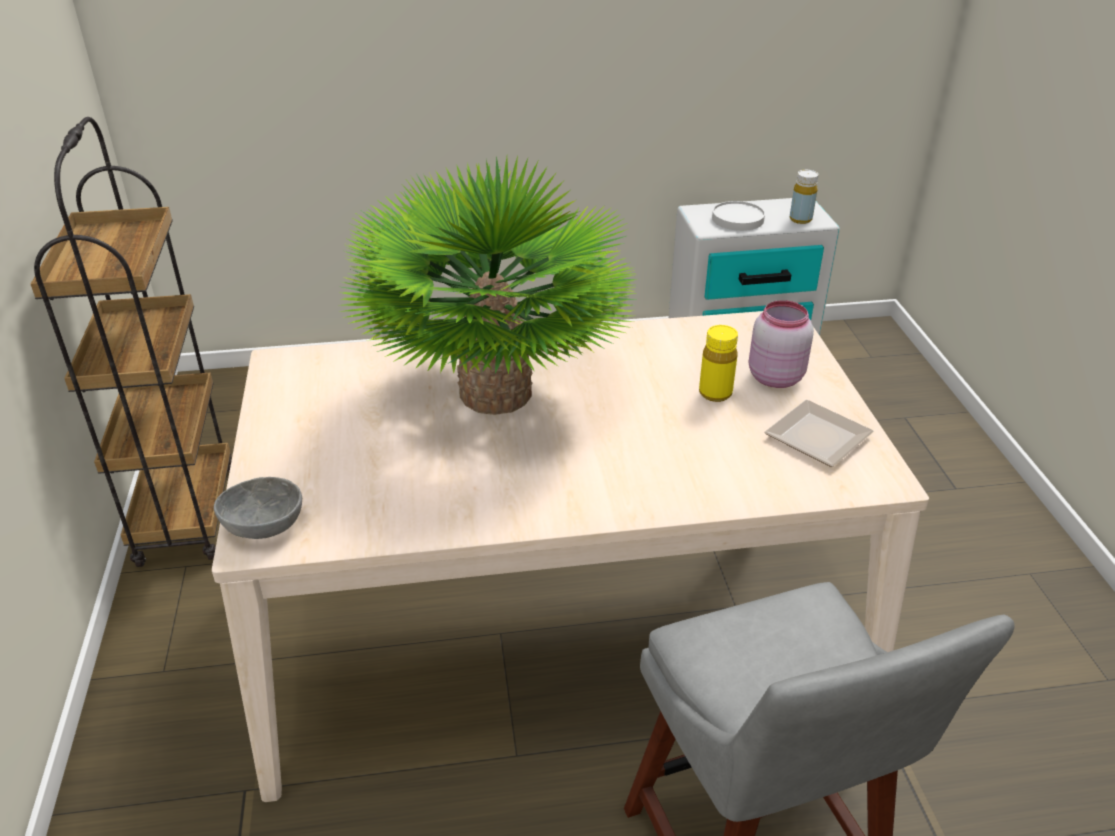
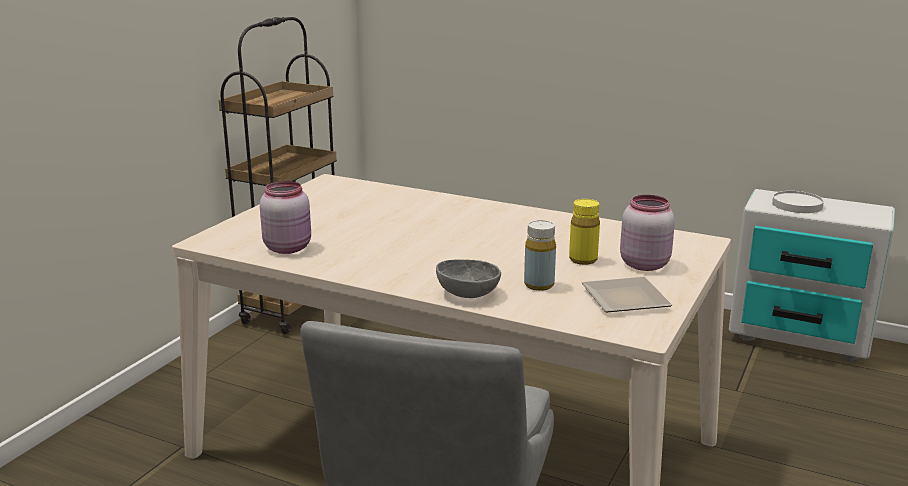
camera: 35 degrees right, 15 degrees down
grey bowl [214,477,302,539] -> grey bowl moved to [436,259,501,298]
potted plant [339,155,639,415] -> none
yellow bottle [790,170,819,224] -> yellow bottle moved to [524,220,556,291]
none -> pink jar [260,181,311,254]

